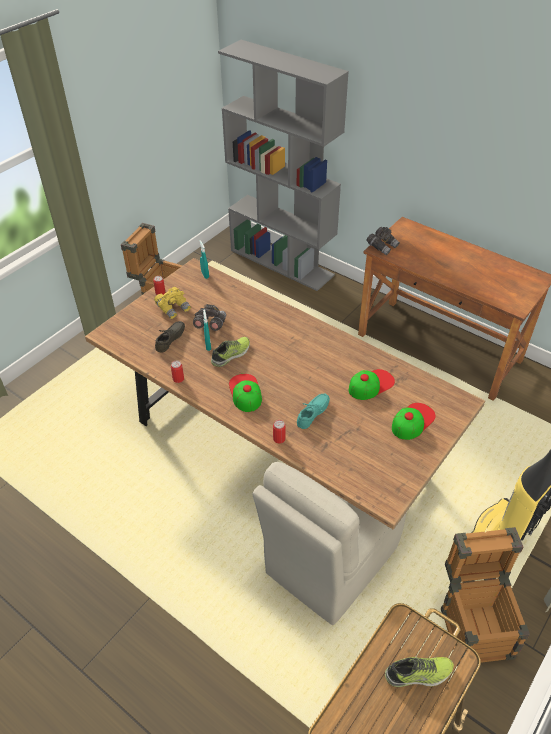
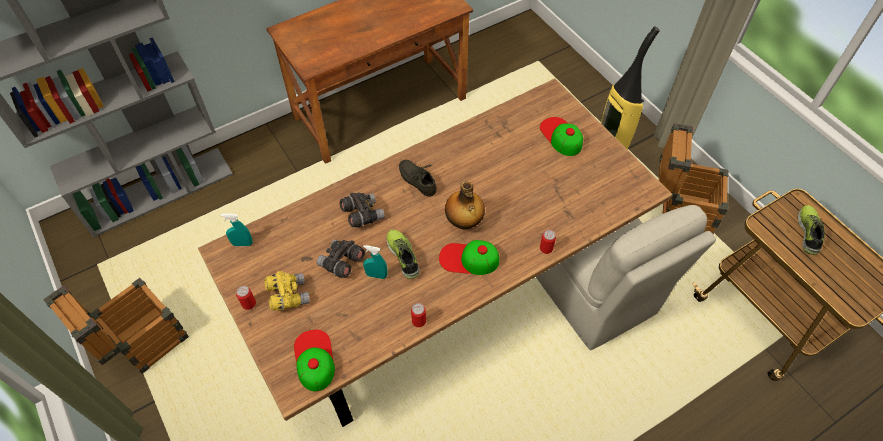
camera: 70 degrees left, 10 degrees up
grey shoe [155,321,185,353] -> grey shoe moved to [399,160,437,197]
turquoise shoe [297,394,330,429] -> none
cap [349,369,395,400] -> cap moved to [294,330,335,392]
grey binoculars [366,227,400,255] -> grey binoculars moved to [339,192,385,228]
none -> bottle [445,181,485,229]

